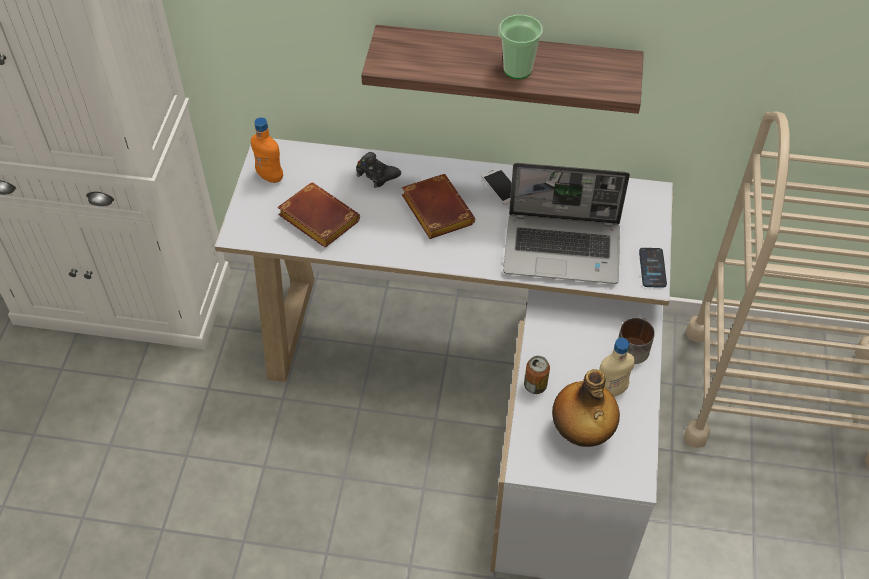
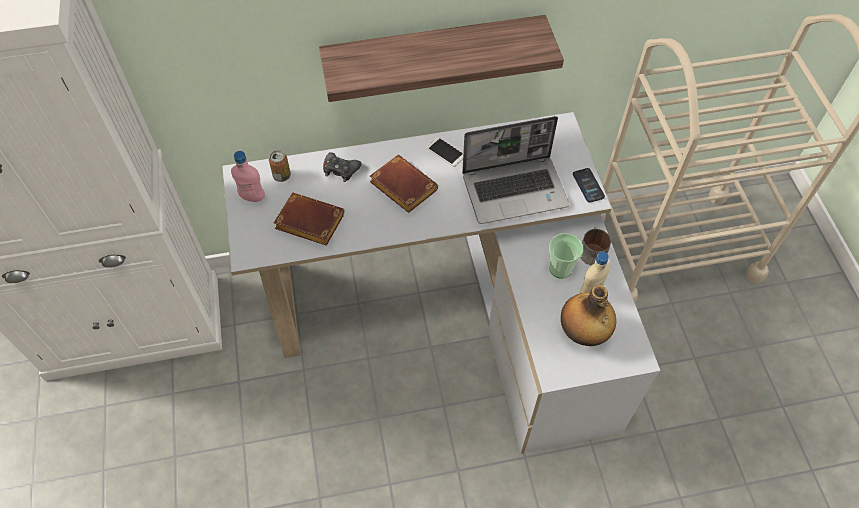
camera: 20 degrees left, 5 degrees up
orange bottle [251,117,283,183] -> pink bottle [231,151,265,202]
cup [499,15,543,79] -> cup moved to [549,233,583,279]
can [524,356,550,394] -> can moved to [269,150,291,182]

